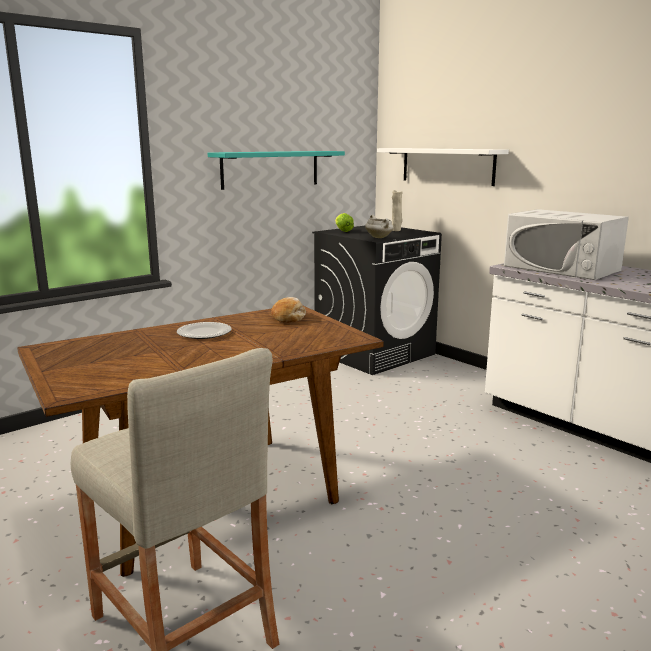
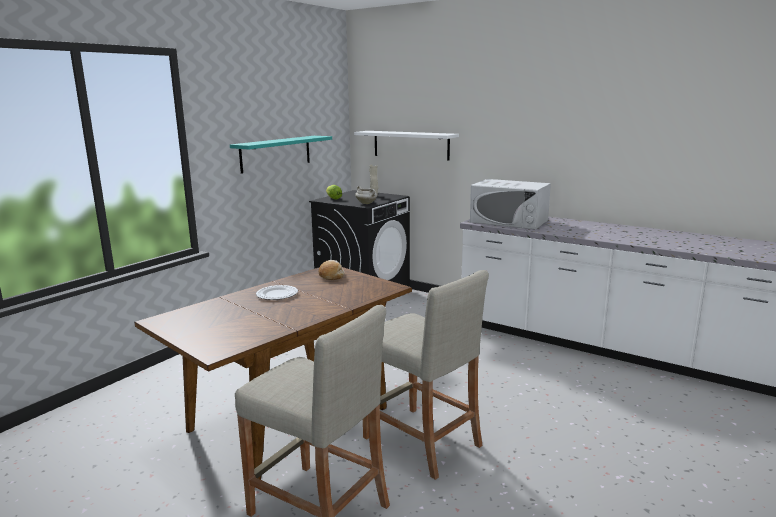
camera: 15 degrees left, 0 degrees up
none -> beige stool [363,270,489,480]

